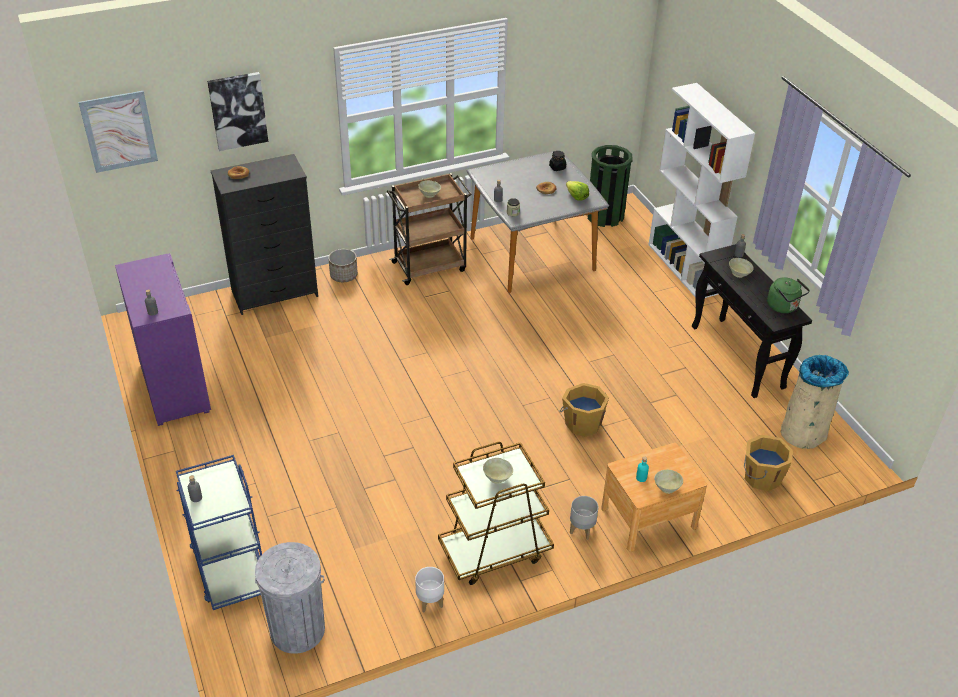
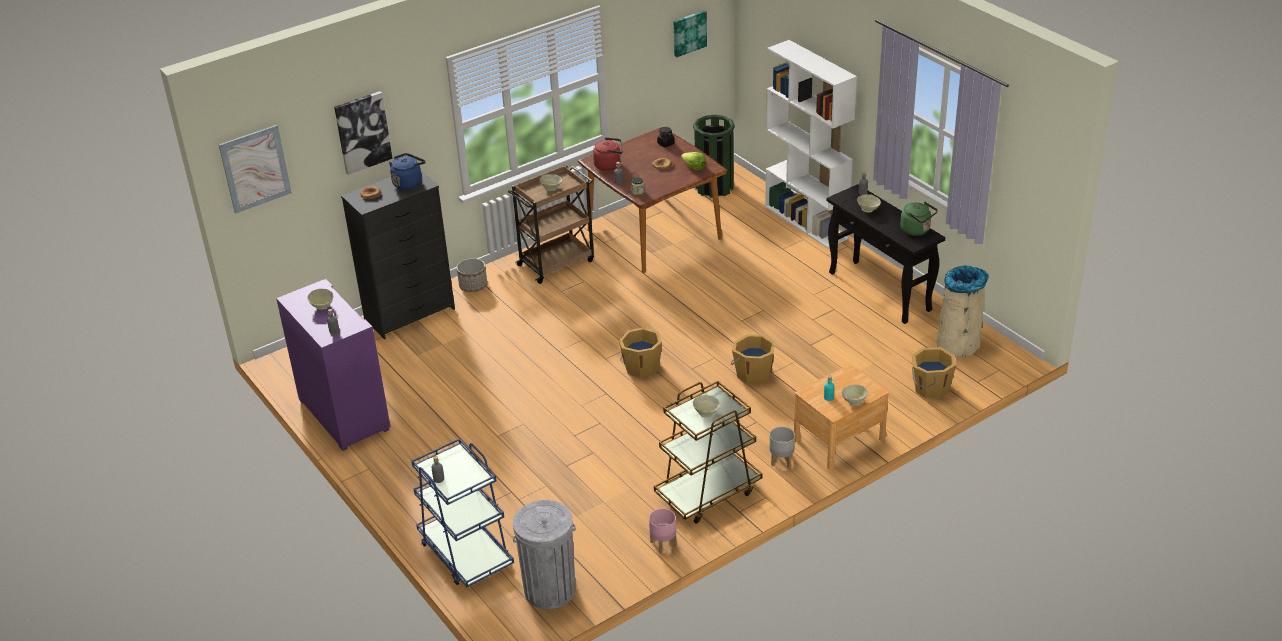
camera: 10 degrees left, 5 degrees down
white planter [415,567,444,612] -> pink planter [649,508,677,553]
grey dining table [466,150,609,293] -> brown dining table [577,127,728,273]
none -> beige bowl [308,289,333,310]
none -> blue kettle [389,153,426,190]
none -> red kettle [593,138,623,171]
none -> orange bucket [619,327,662,378]
none -> picture [674,10,707,57]

